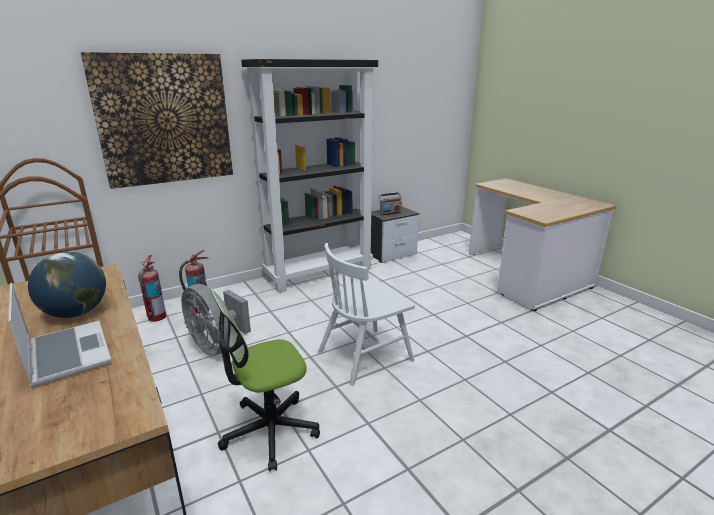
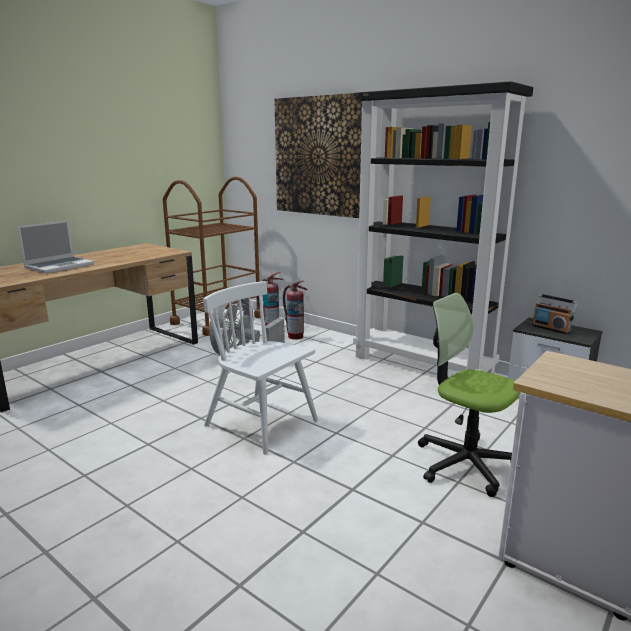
camera: 70 degrees right, 5 degrees down
globe [28,252,106,318] -> none
office chair [211,291,320,471] -> office chair moved to [418,293,520,497]

